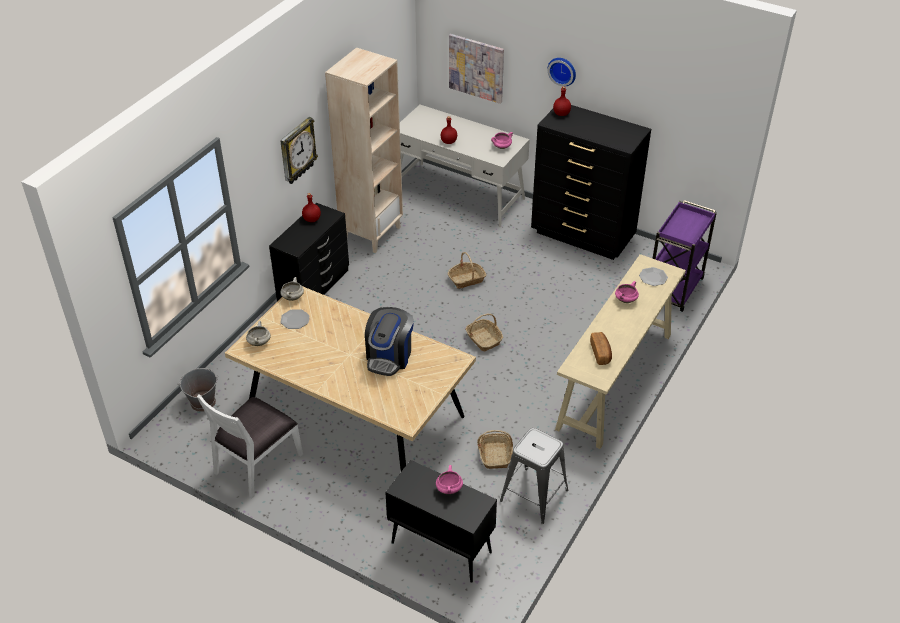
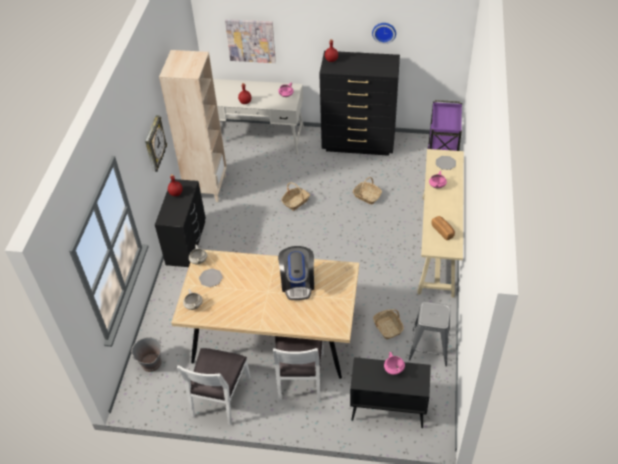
camera: 20 degrees left, 5 degrees up
basket [465,314,503,351] -> basket moved to [353,177,382,204]
wall clock [548,58,576,86] -> wall clock moved to [372,23,396,44]
none -> white chair [273,336,323,401]

